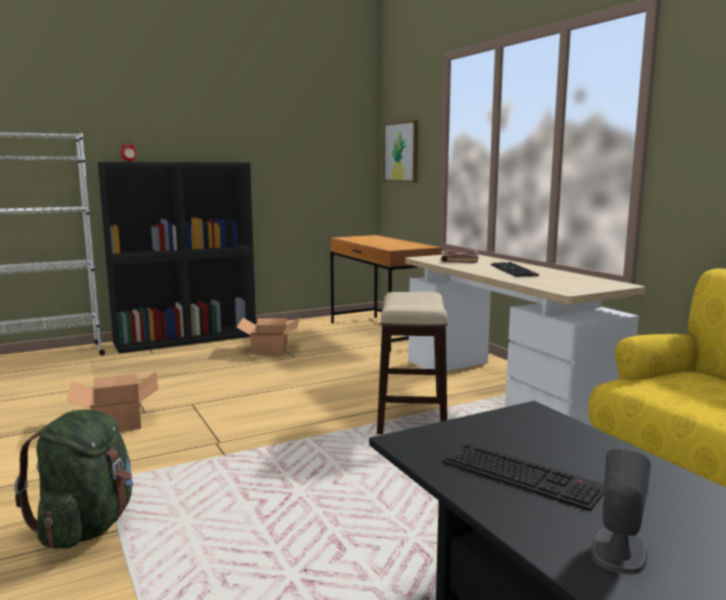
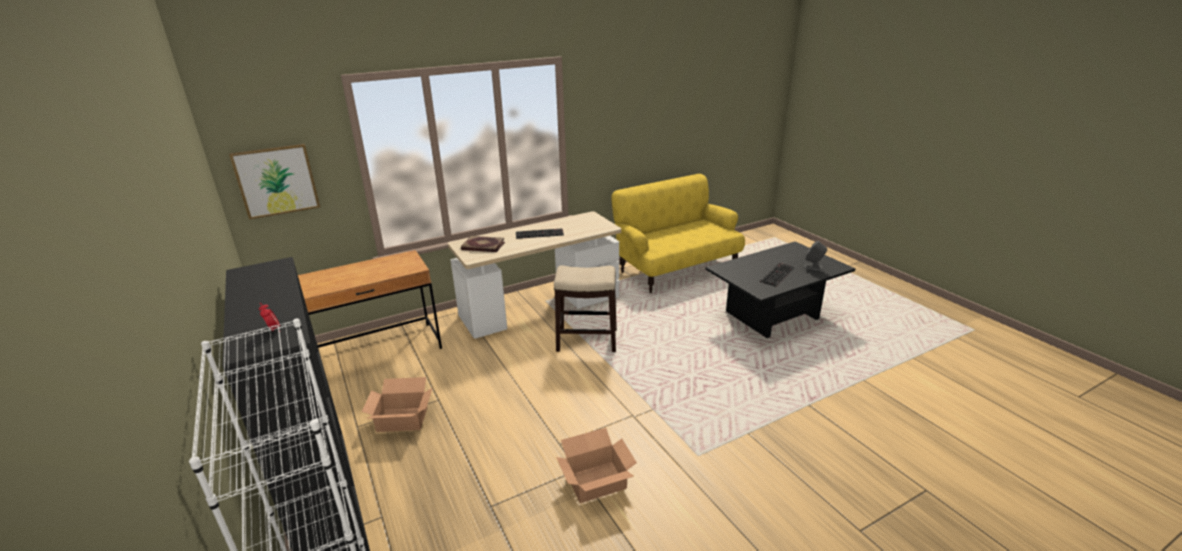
camera: 90 degrees left, 15 degrees up
green backpack [14,409,133,549] -> none

